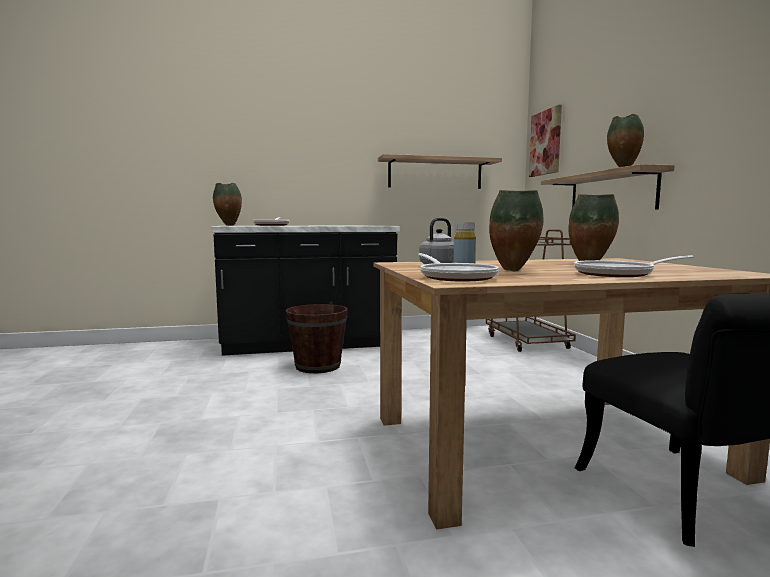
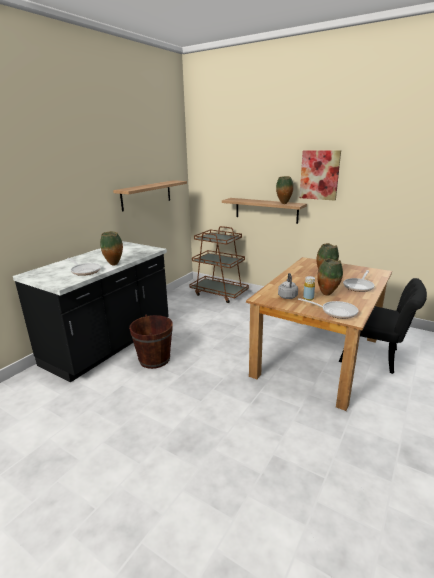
camera: 45 degrees left, 15 degrees up
vase [213,183,242,226] -> vase moved to [100,231,123,266]
picture [529,105,562,177] -> picture moved to [299,150,341,201]

